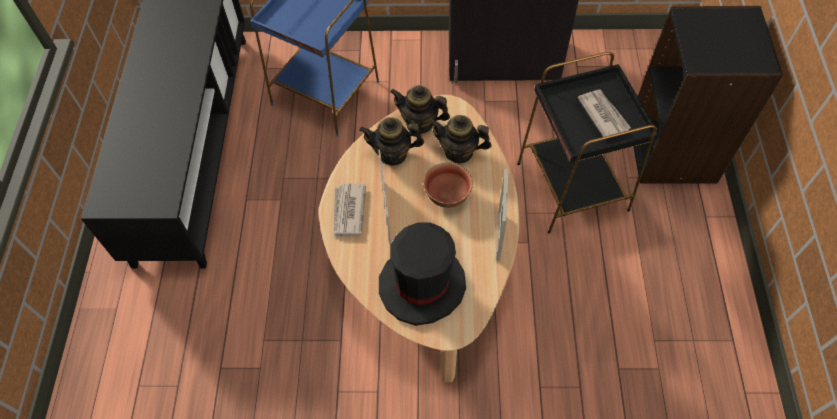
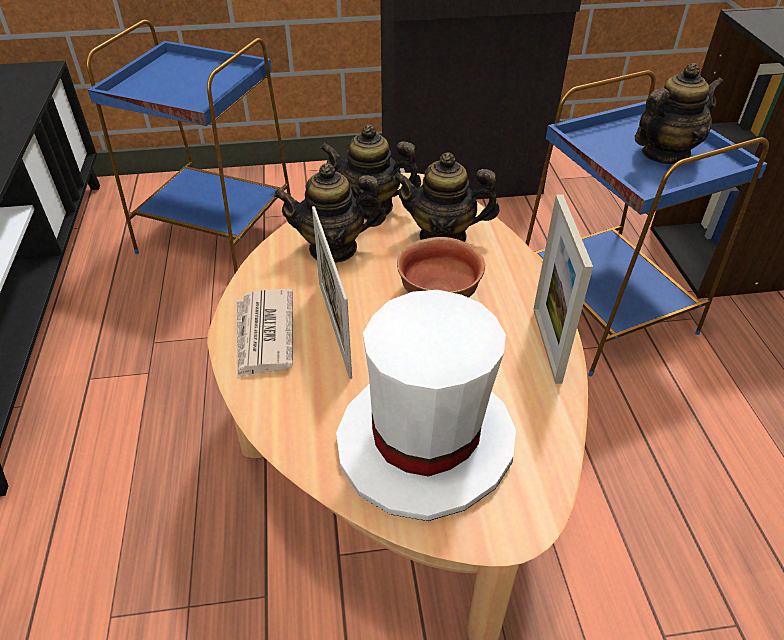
camera: 10 degrees left, 15 degrees down
black hat [379,222,466,326] -> white hat [336,290,516,521]
black side table [517,52,660,233] -> blue side table [526,70,769,376]
newspaper [577,90,631,137] -> teapot [635,63,724,164]

